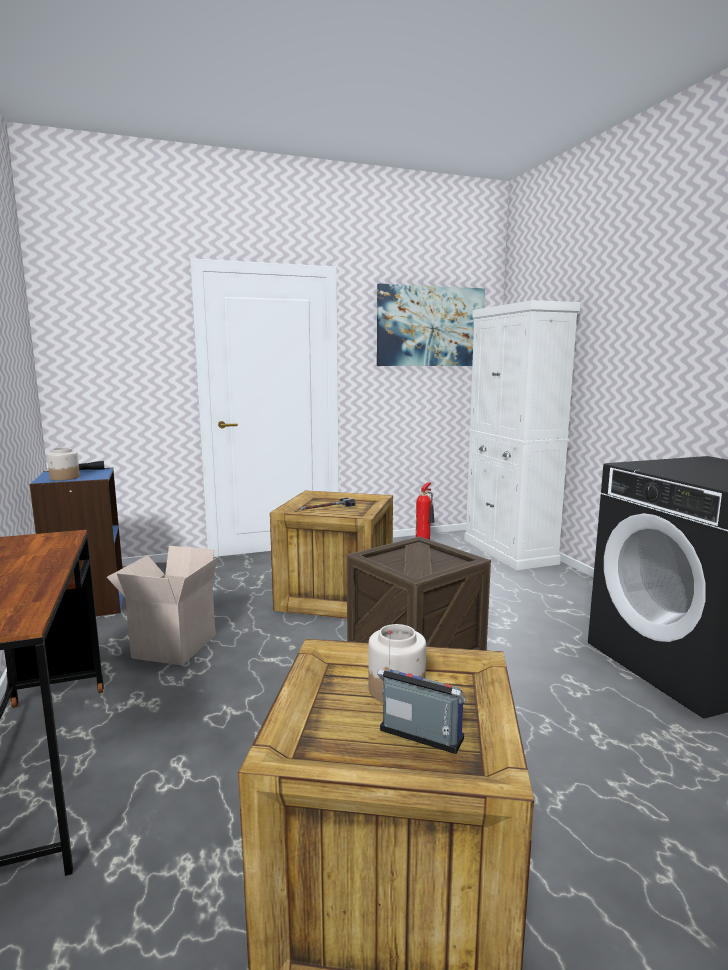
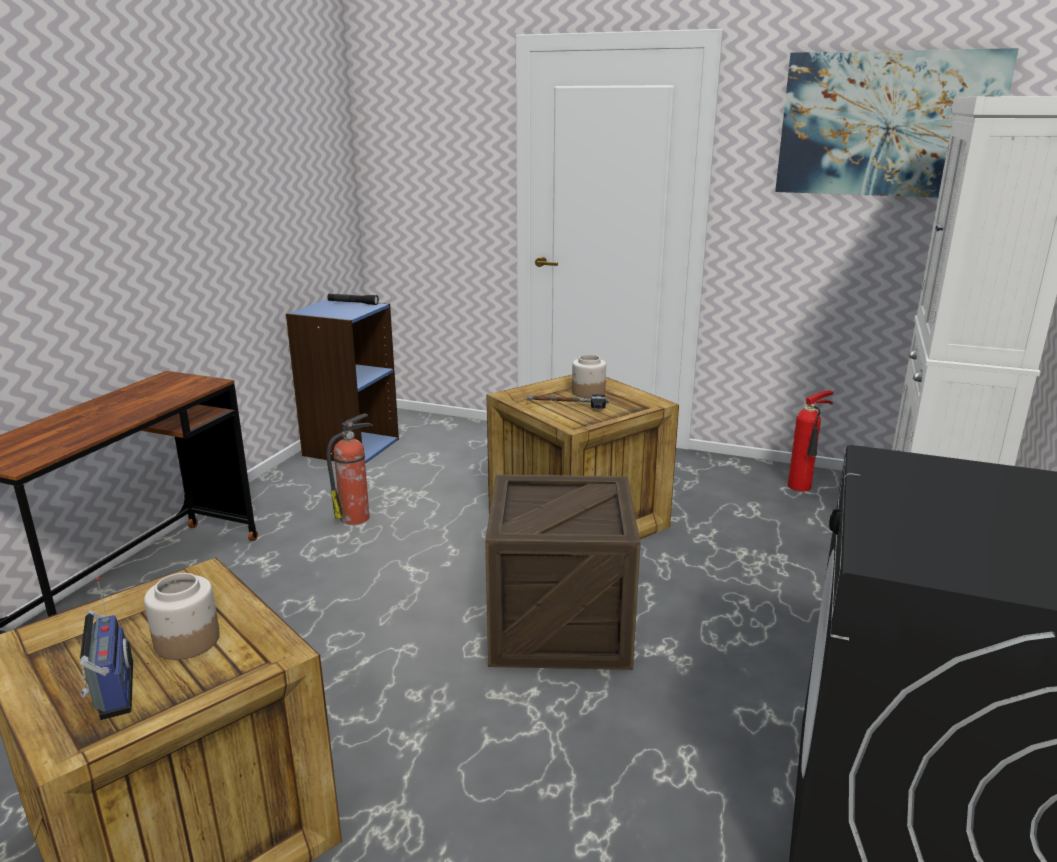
camera: 40 degrees right, 10 degrees up
jar [47,447,80,481] -> jar moved to [572,355,606,398]
cardboard box [107,546,219,666] -> fire extinguisher [327,413,373,525]

